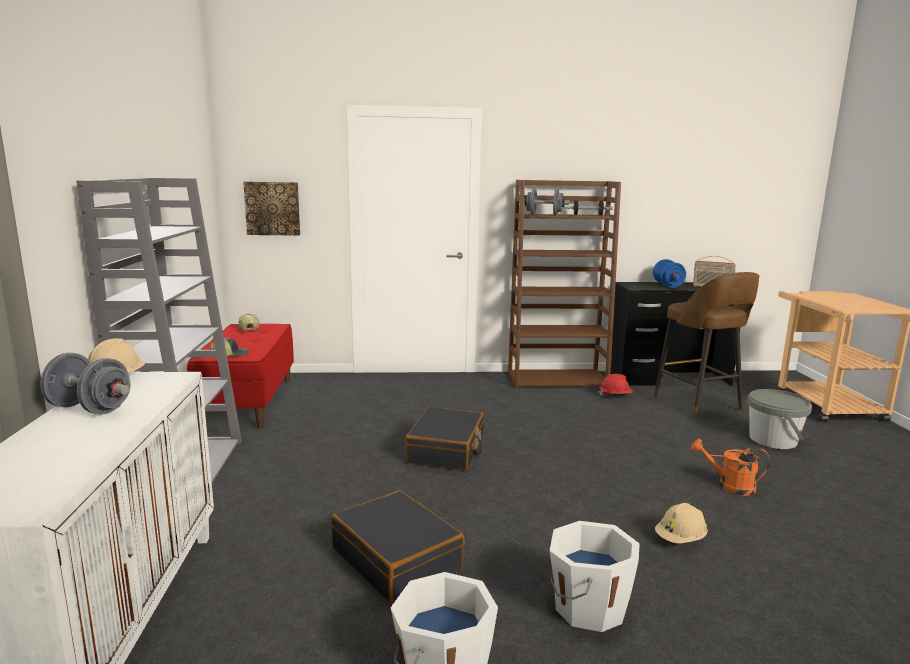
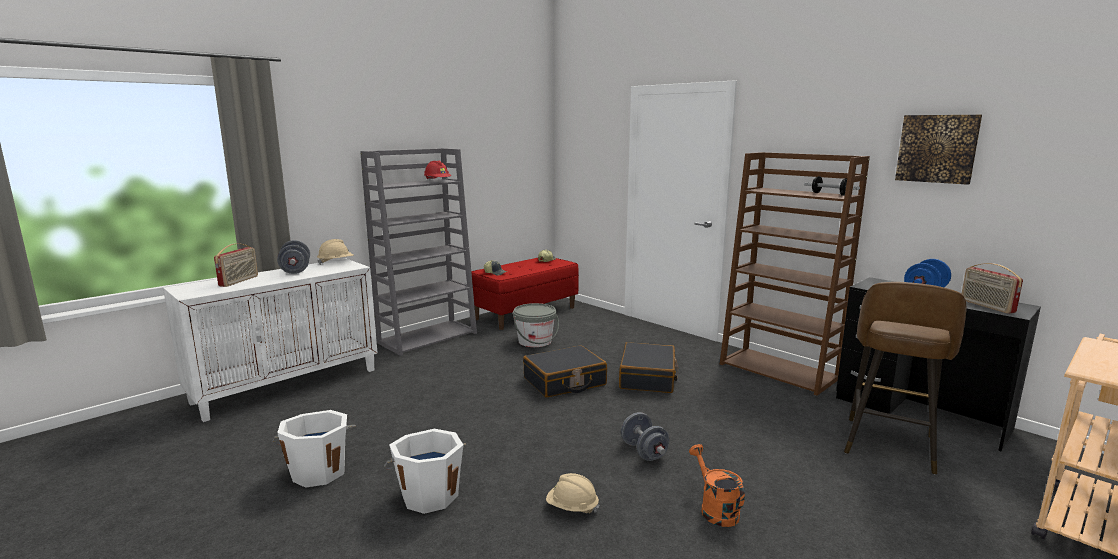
camera: 50 degrees right, 0 degrees up
picture [243,182,300,236] -> picture moved to [895,115,982,185]
black suitcase [331,490,465,603] -> black suitcase moved to [619,342,679,393]
grey dumbbell [524,188,569,216] -> grey dumbbell moved to [621,412,669,461]
red hard hat [599,374,633,396] -> red hard hat moved to [424,161,451,181]
grey bucket [747,389,812,449] -> grey bucket moved to [513,303,559,347]
none -> radio [214,243,258,287]

